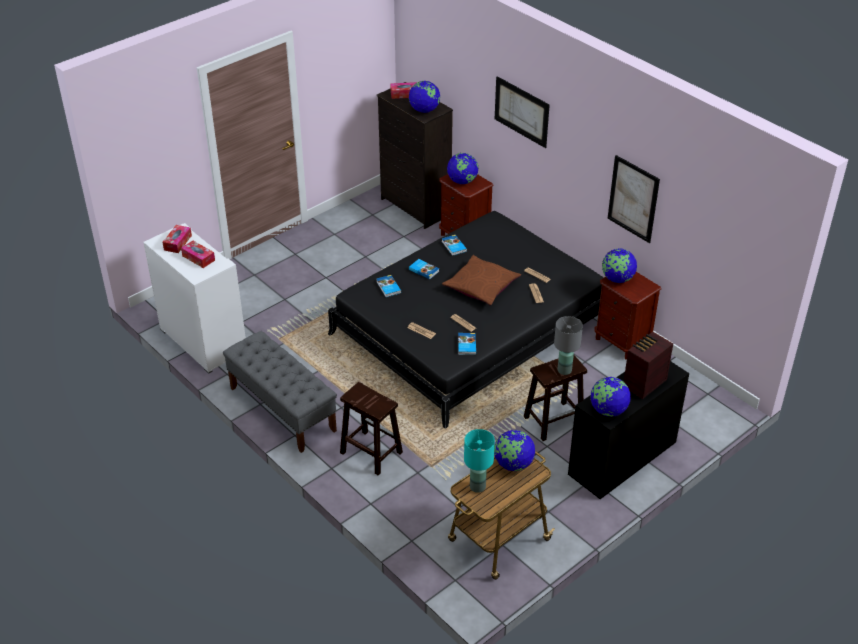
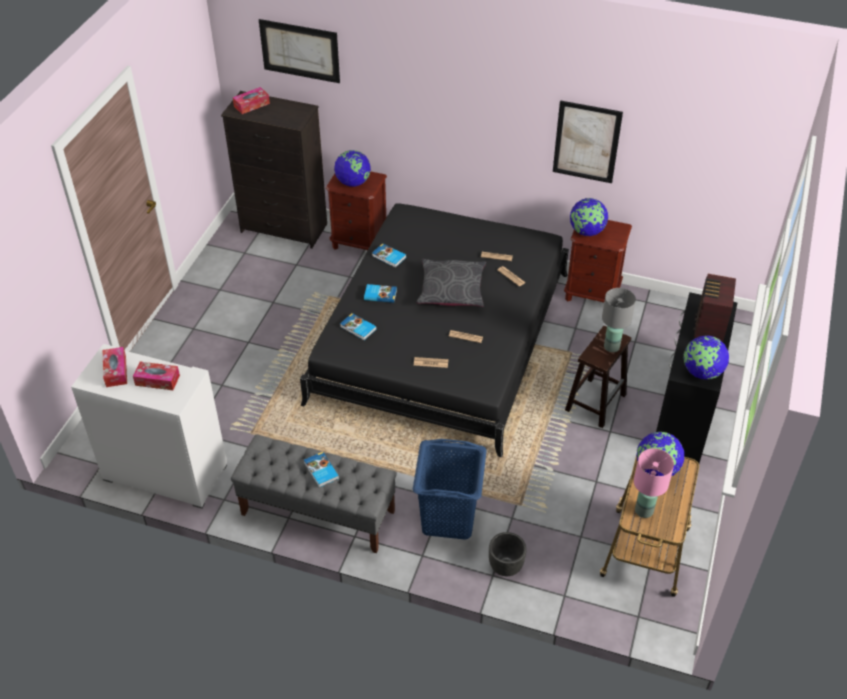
camera: 30 degrees left, 5 degrees up
brown stool [340,382,403,475] -> blue laundry basket [413,439,487,539]
globe [409,81,440,113] -> none
brown pillow [442,255,521,305] -> grey pillow [416,259,486,307]
book [458,333,476,355] -> book moved to [304,452,339,487]
turquoise table lamp [464,429,495,493] -> pink table lamp [634,448,674,518]
picture [495,76,550,148] -> picture moved to [259,19,340,83]
none -> black planter [489,532,527,576]

